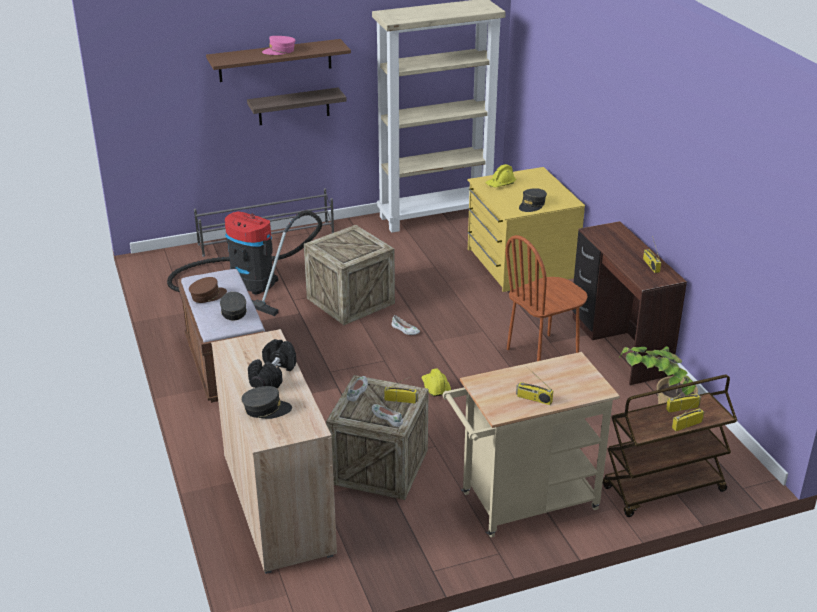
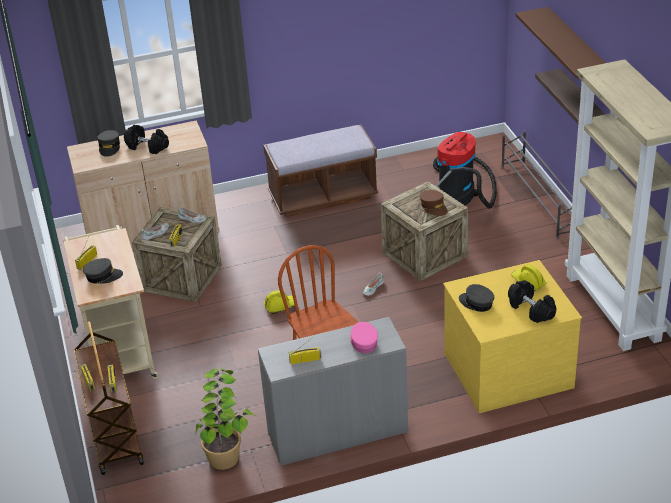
camera: 95 degrees right, 5 degrees up
brown cap [189,277,227,303] -> brown cap moved to [420,190,448,216]
grey cap [220,292,247,320] -> grey cap moved to [83,258,123,284]
pink cap [262,36,296,55] -> pink cap moved to [350,322,378,353]
brown desk [572,221,687,385] -> grey desk [258,317,408,466]
none -> black dumbbell [508,280,556,323]

